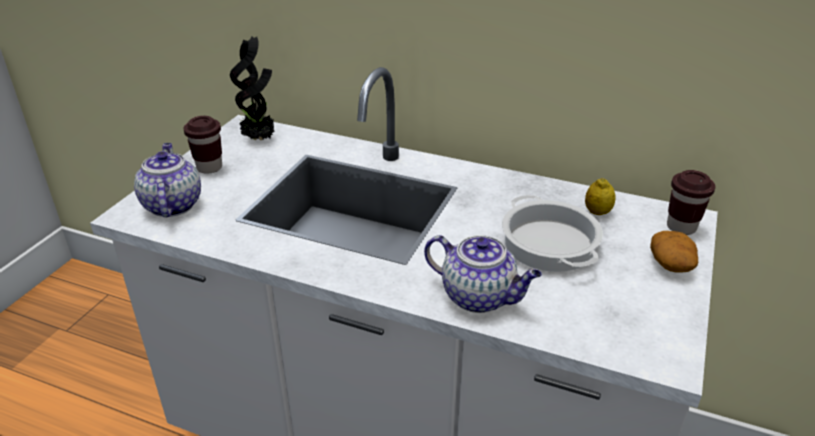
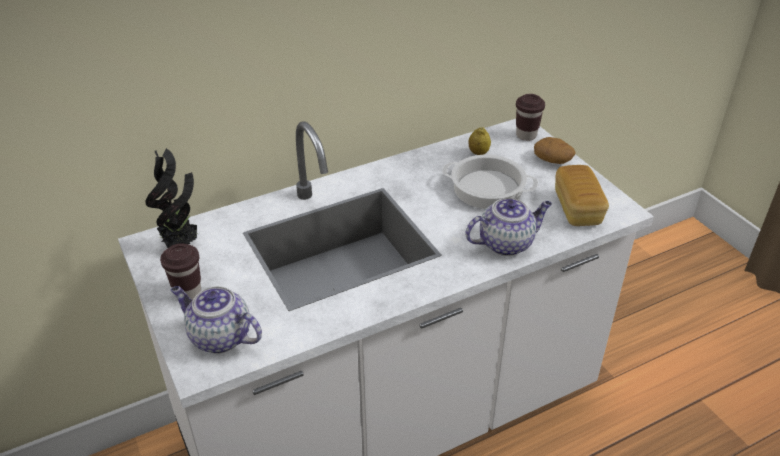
camera: 50 degrees left, 5 degrees up
none -> bread [555,165,609,226]

